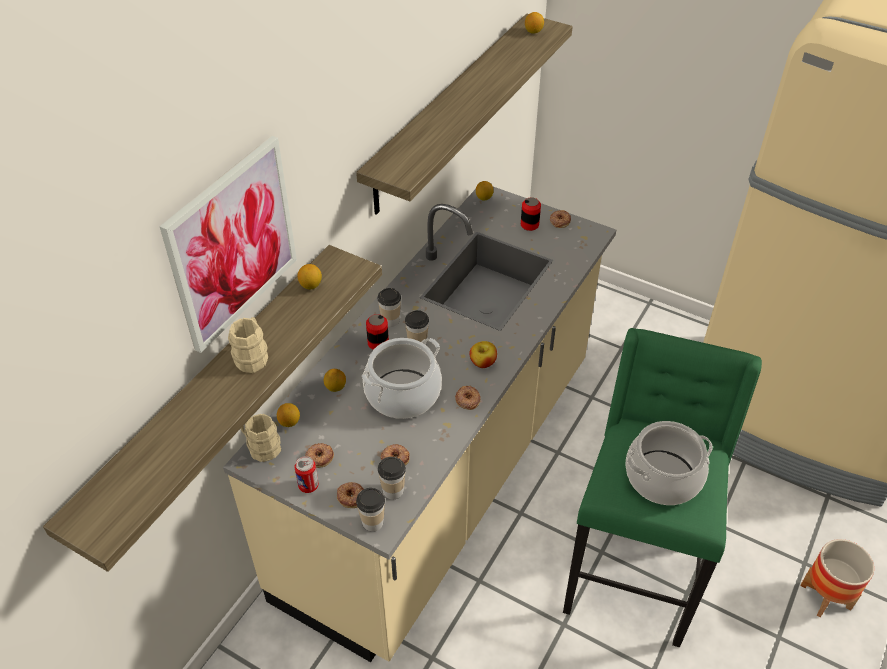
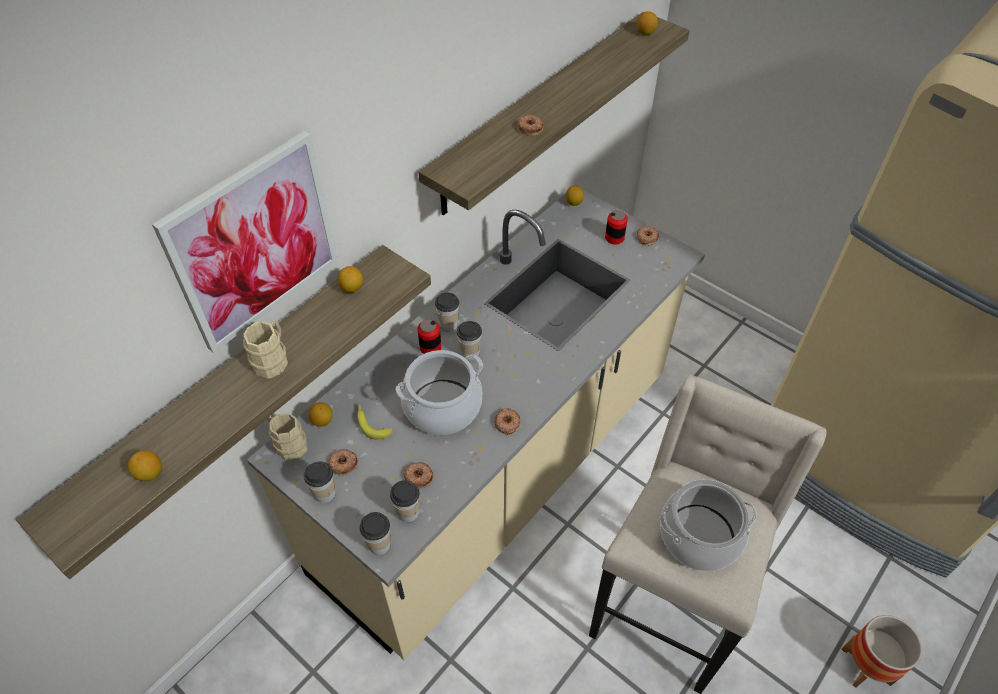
camera: 10 degrees right, 5 degrees up
can [294,456,319,493] -> cup [304,461,336,503]
lemon [324,369,346,392] -> lemon moved to [128,450,162,481]
donut [337,482,364,508] -> donut moved to [517,115,543,136]
apple [469,341,497,368] -> none
green stool [563,328,762,647] -> beige stool [589,374,827,694]
none -> banana [357,403,392,440]

